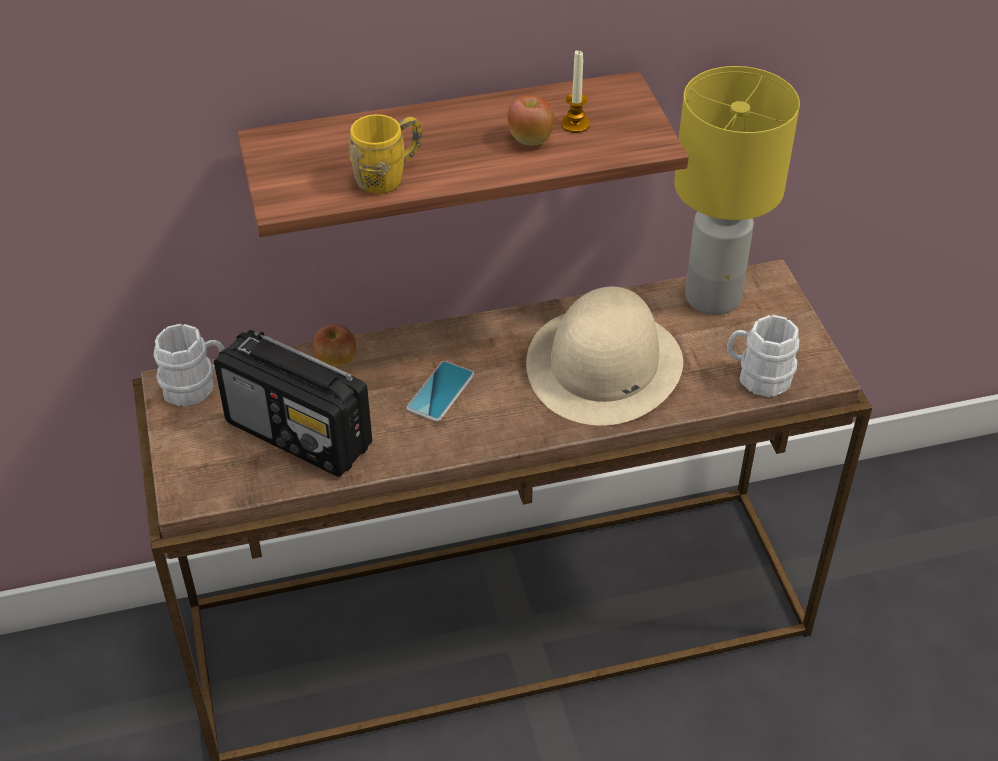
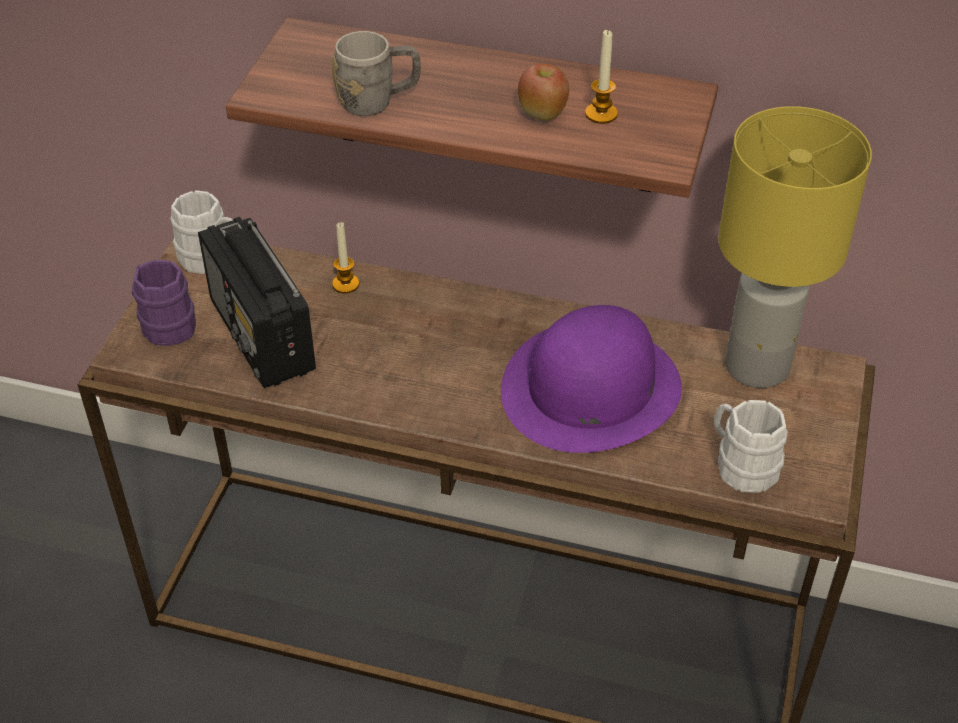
camera: 30 degrees right, 0 degrees up
apple [313,324,356,367] -> candle [332,222,359,294]
yellow mug [349,114,422,194] -> grey mug [332,31,421,116]
phone [406,361,474,422] -> none
beige hat [526,287,683,425] -> purple hat [501,305,682,453]
none -> purple mug [132,260,196,346]

